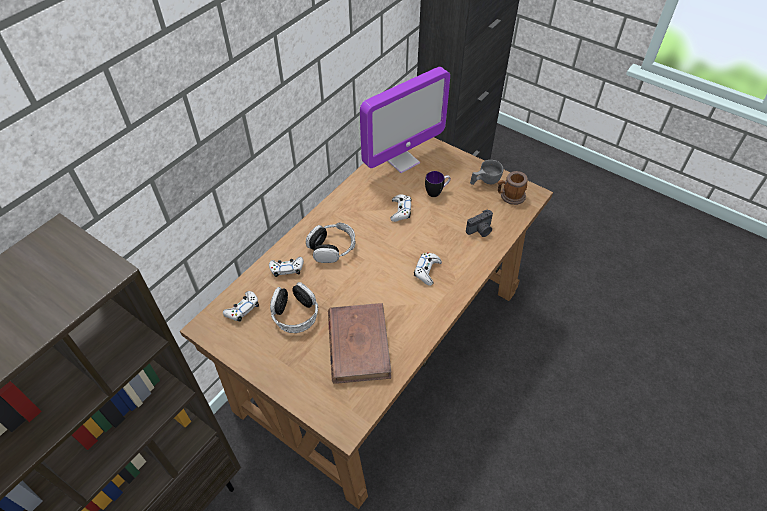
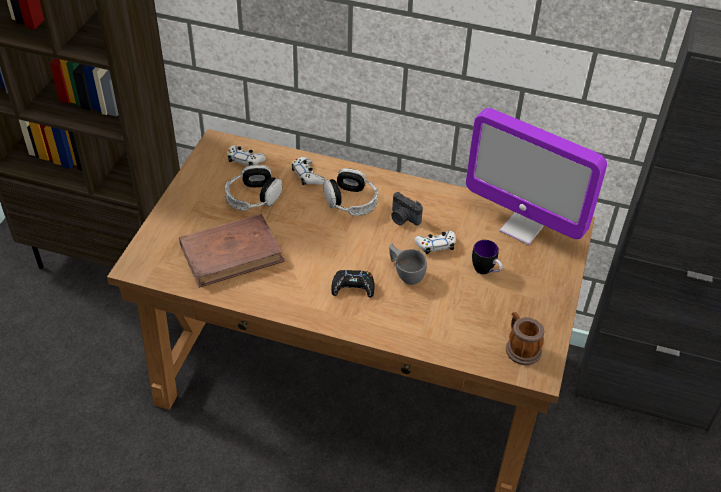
camera: 70 degrees right, 5 degrees down
white game controller [414,252,442,286] -> black game controller [331,270,374,298]
camera [466,210,493,237] -> camera moved to [391,192,423,226]
grey cup [470,160,503,185] -> grey cup moved to [389,244,427,285]

